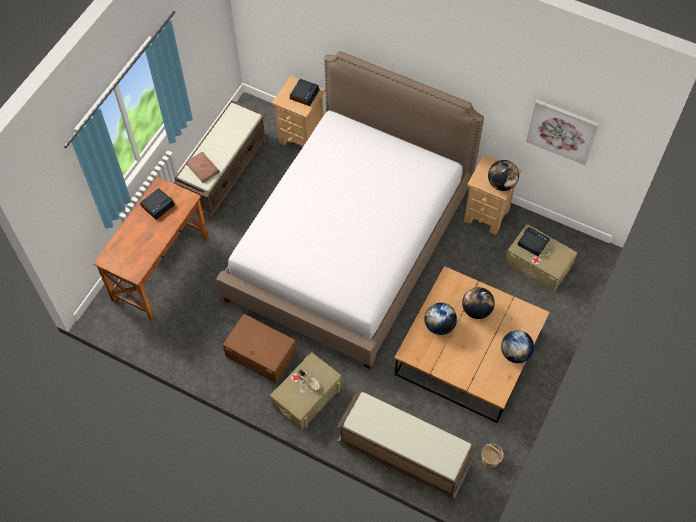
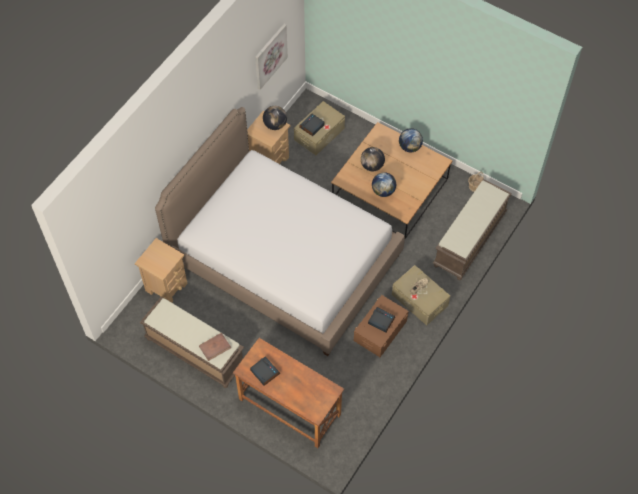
camera: 85 degrees left, 0 degrees up
alarm clock [290,79,319,106] -> alarm clock moved to [368,307,395,333]

